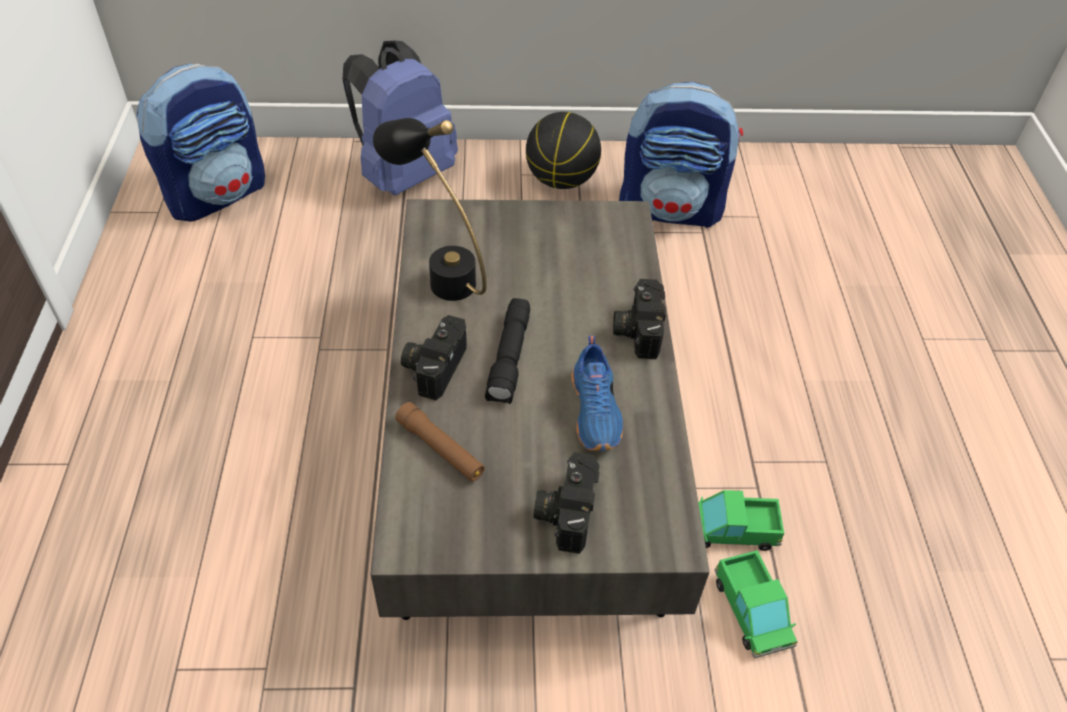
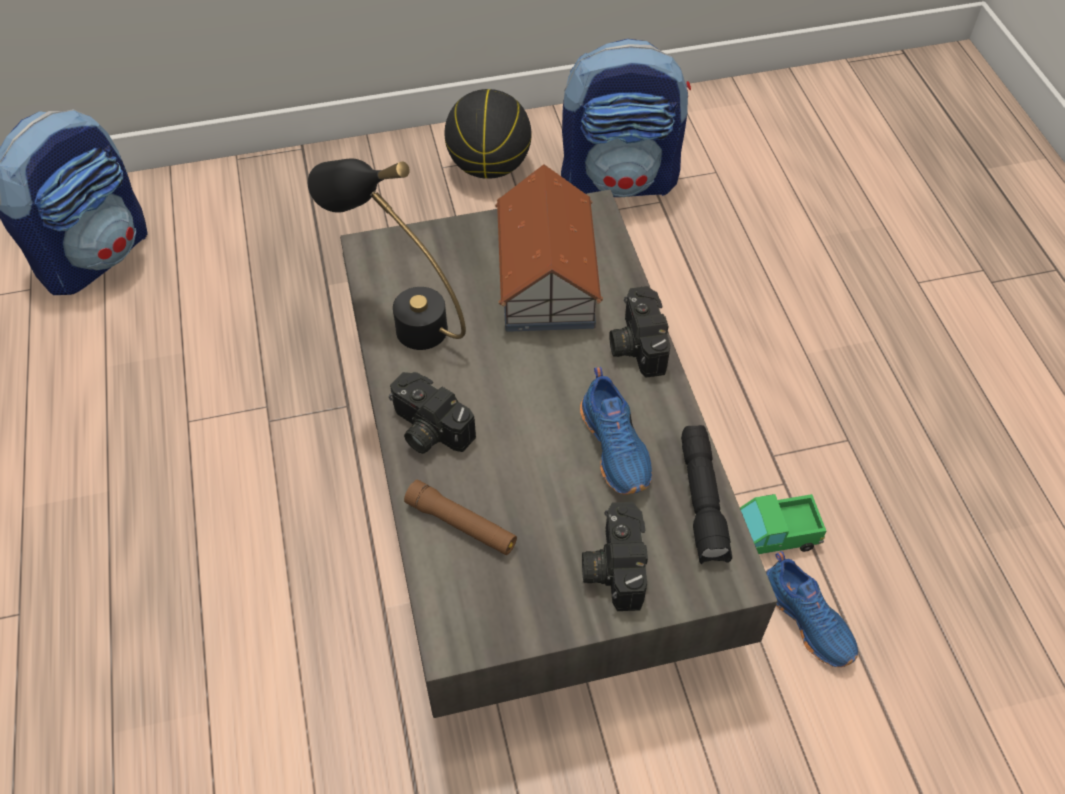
camera: 10 degrees left, 5 degrees up
blue backpack [343,41,458,195] -> none
camera [401,315,467,400] -> camera turned 60 degrees counterclockwise [389,372,476,454]
black flashlight [485,298,530,404] -> black flashlight moved to [681,425,732,564]
toy truck [714,550,797,658] -> blue shoe [766,551,858,667]
none -> toy house [495,164,603,332]

